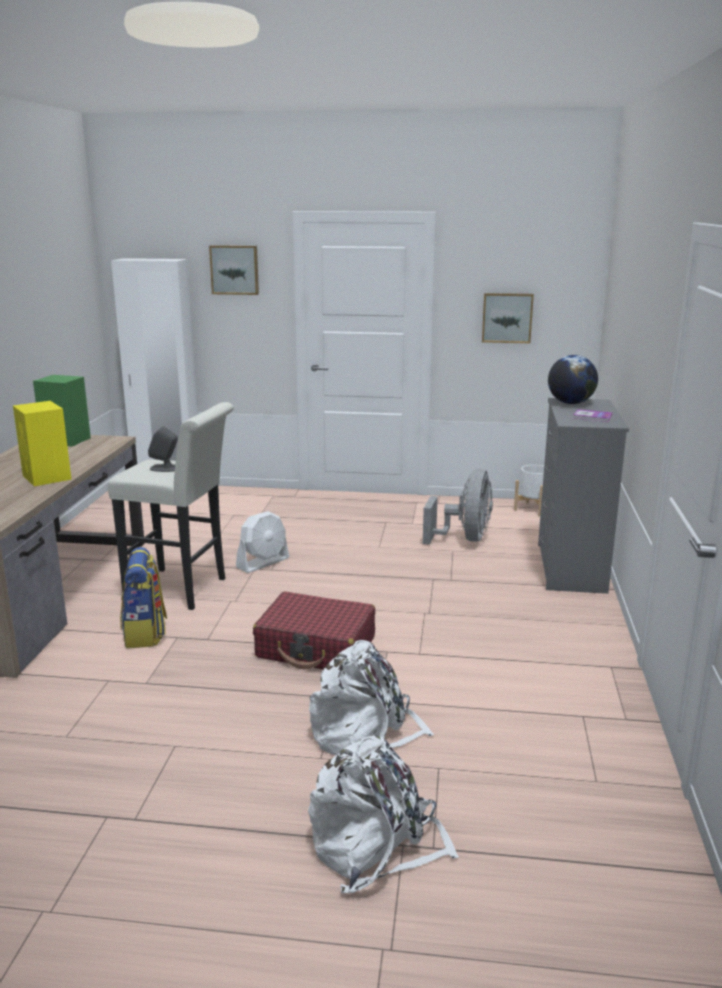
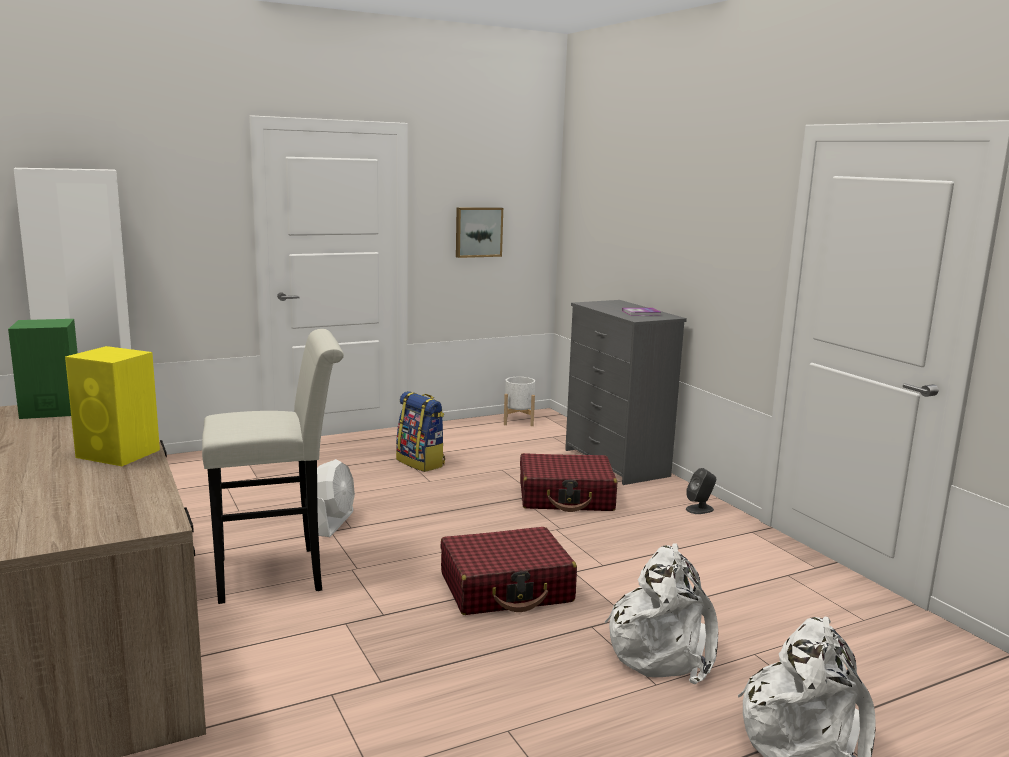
camera: 35 degrees left, 5 degrees down
backpack [120,547,167,648] -> backpack moved to [396,391,445,472]
grey speaker [148,426,178,472] -> grey speaker moved to [686,468,716,514]
picture [209,245,259,295] -> none
grey fan [423,469,493,545] -> none
globe [548,355,598,404] -> none
none -> red suitcase [520,453,617,512]

